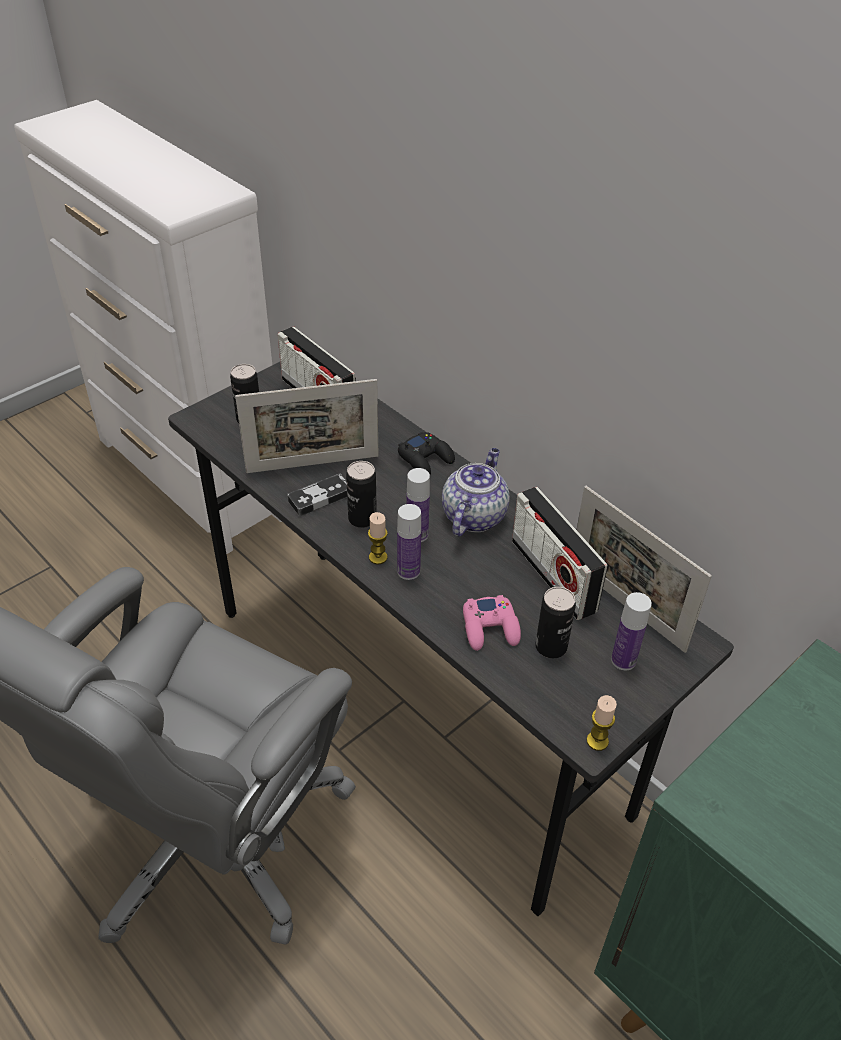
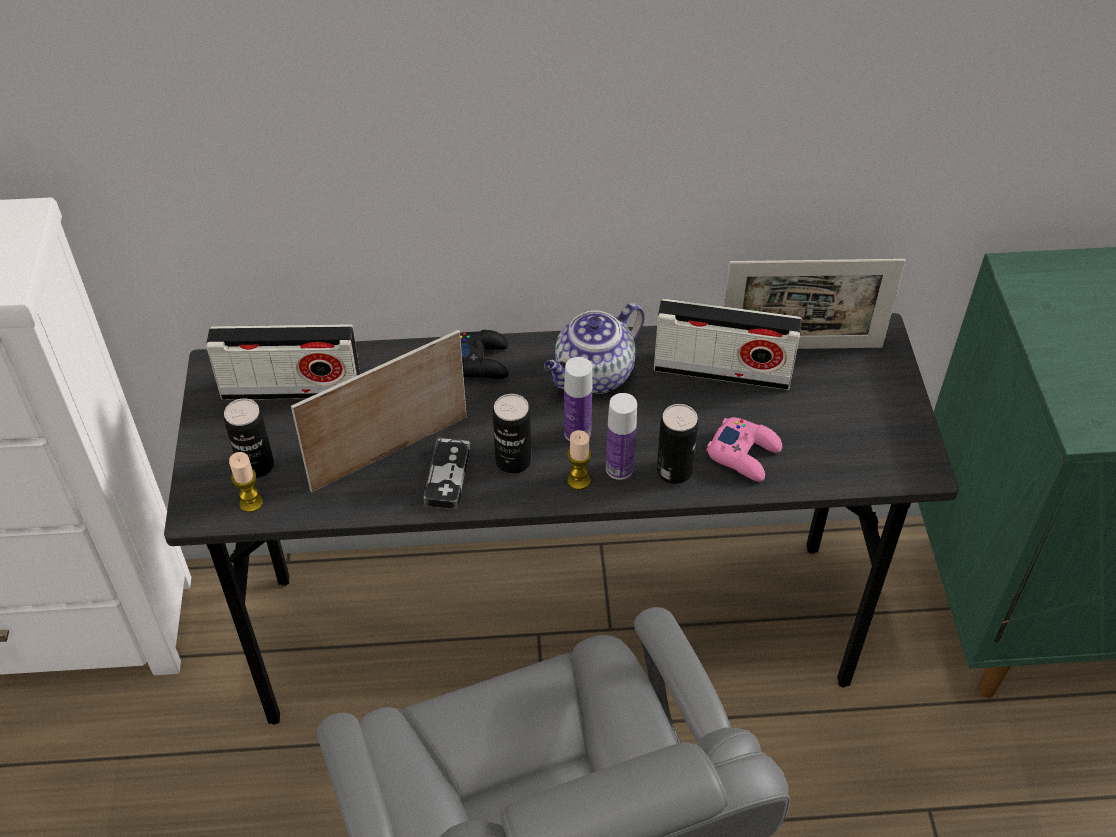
camera: 50 degrees left, 5 degrees up
picture frame [235,379,378,473] -> picture frame turned 150 degrees counterclockwise [291,330,467,492]
teapot [442,448,510,536] -> teapot turned 105 degrees counterclockwise [544,303,644,394]
can [535,587,576,658] -> can moved to [657,404,698,484]
candle [586,695,617,751] -> candle moved to [229,452,263,513]
bottle [611,592,652,670] -> none

